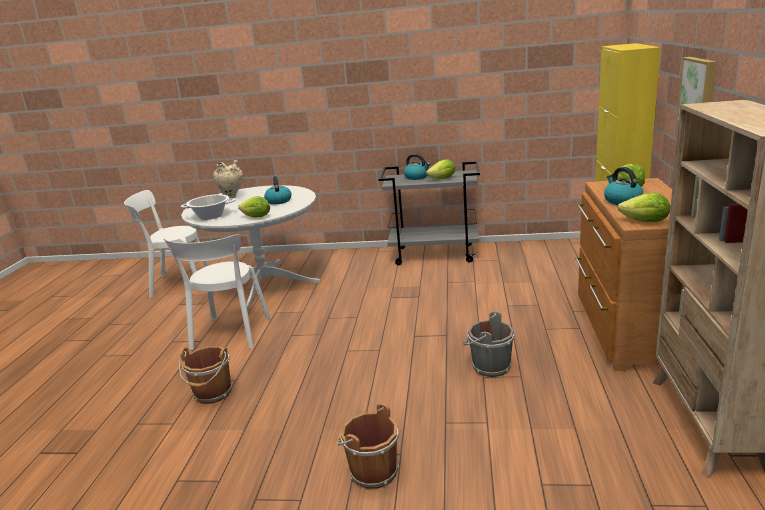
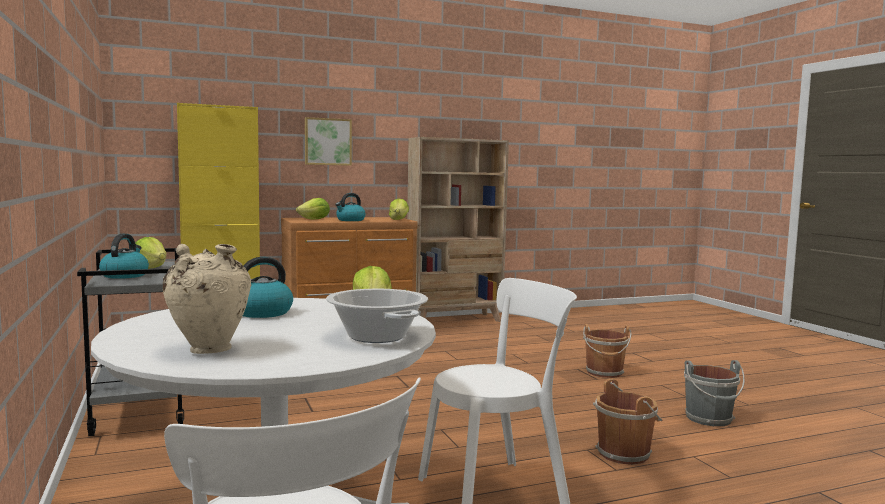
camera: 120 degrees left, 15 degrees down
grey bucket [463,311,514,377] -> grey bucket moved to [684,360,745,426]

